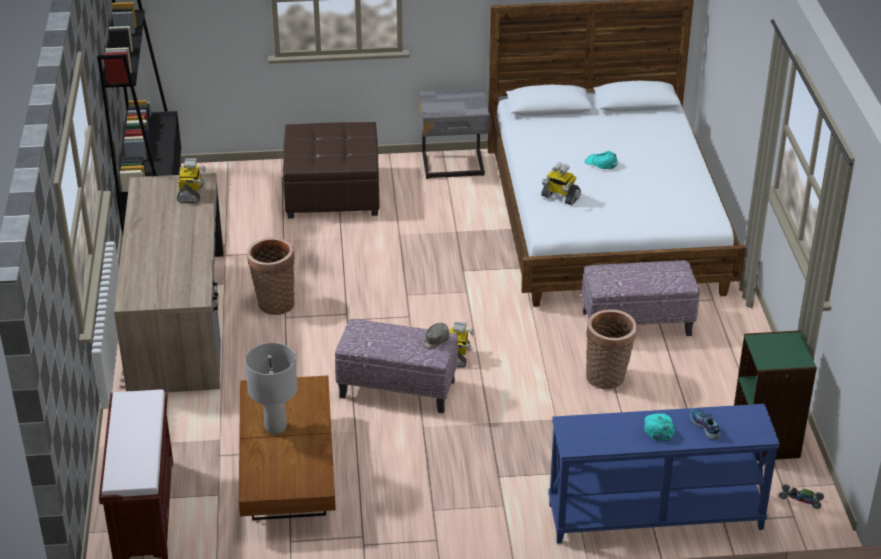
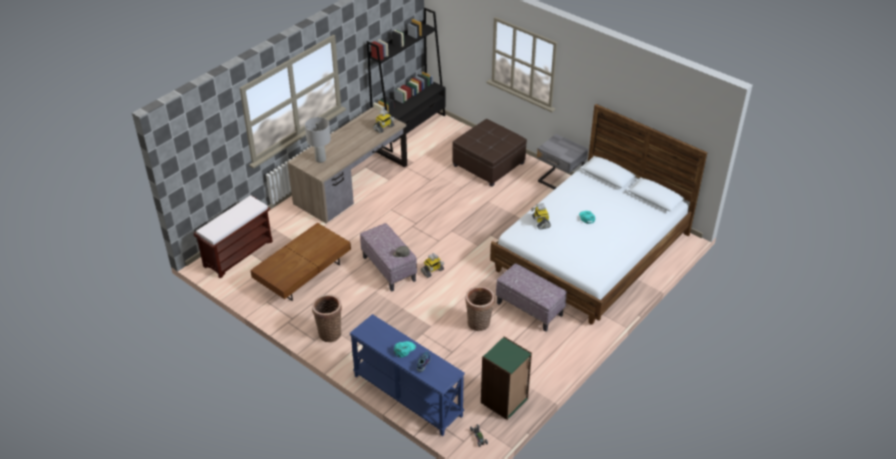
camera: 45 degrees right, 5 degrees up
grey table lamp [245,343,297,434] -> grey table lamp moved to [305,117,331,163]
basket [247,237,295,315] -> basket moved to [312,294,342,342]

